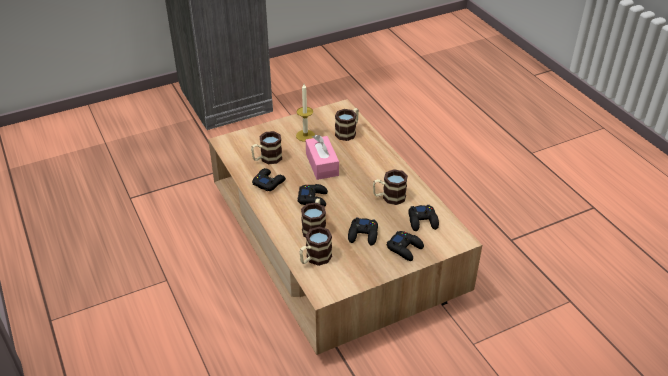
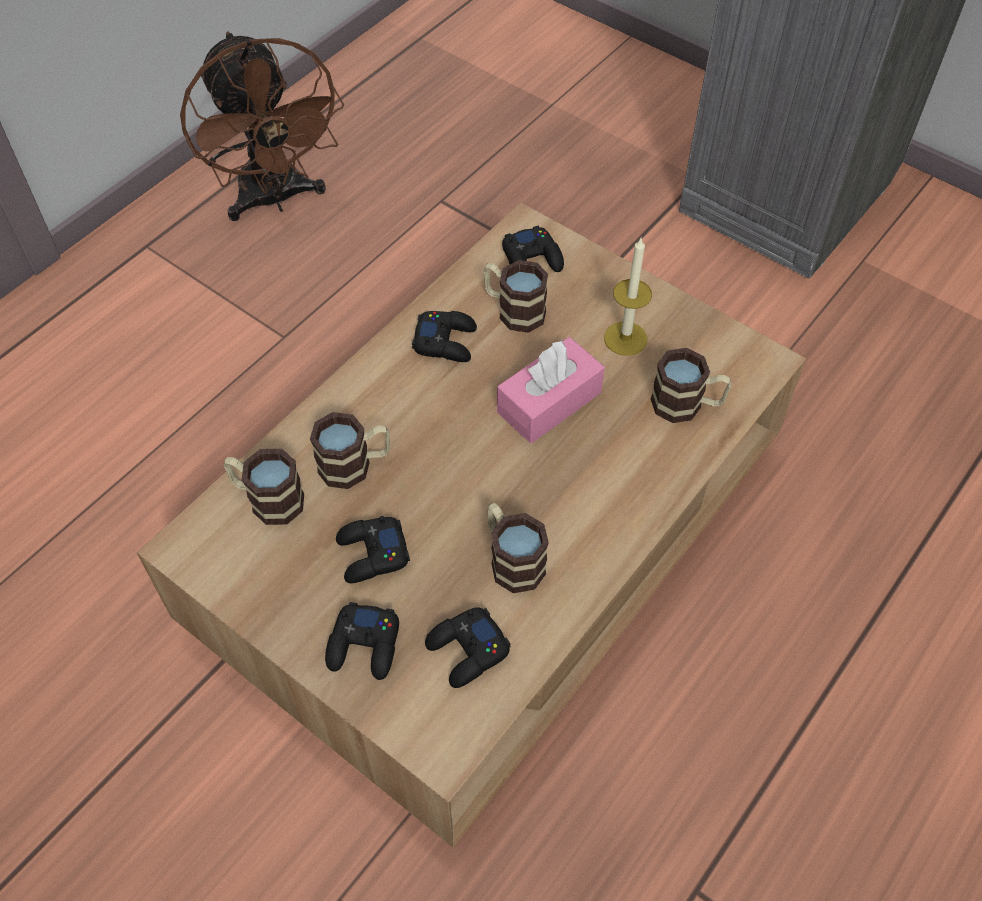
camera: 65 degrees right, 15 degrees up
black game controller [298,184,328,207] -> black game controller moved to [502,226,564,272]
none -> brown fan [180,32,344,221]

